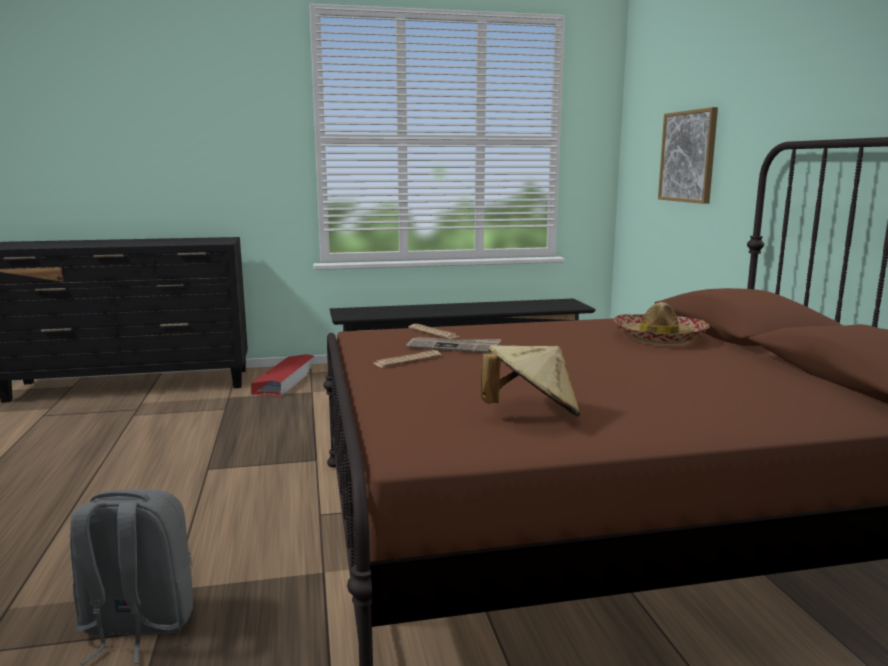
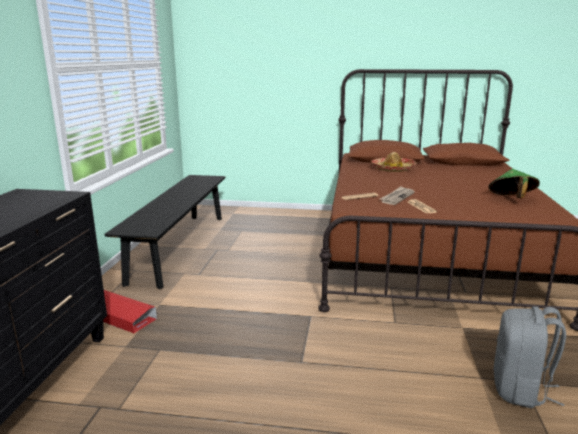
camera: 70 degrees left, 5 degrees up
beige hat [481,345,580,416] -> green hat [488,169,540,198]
picture [658,107,718,204] -> none

